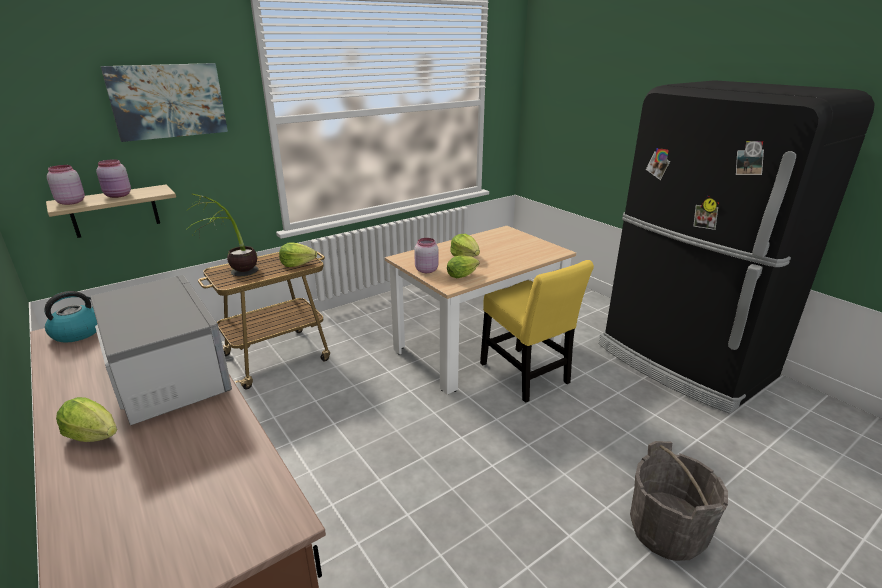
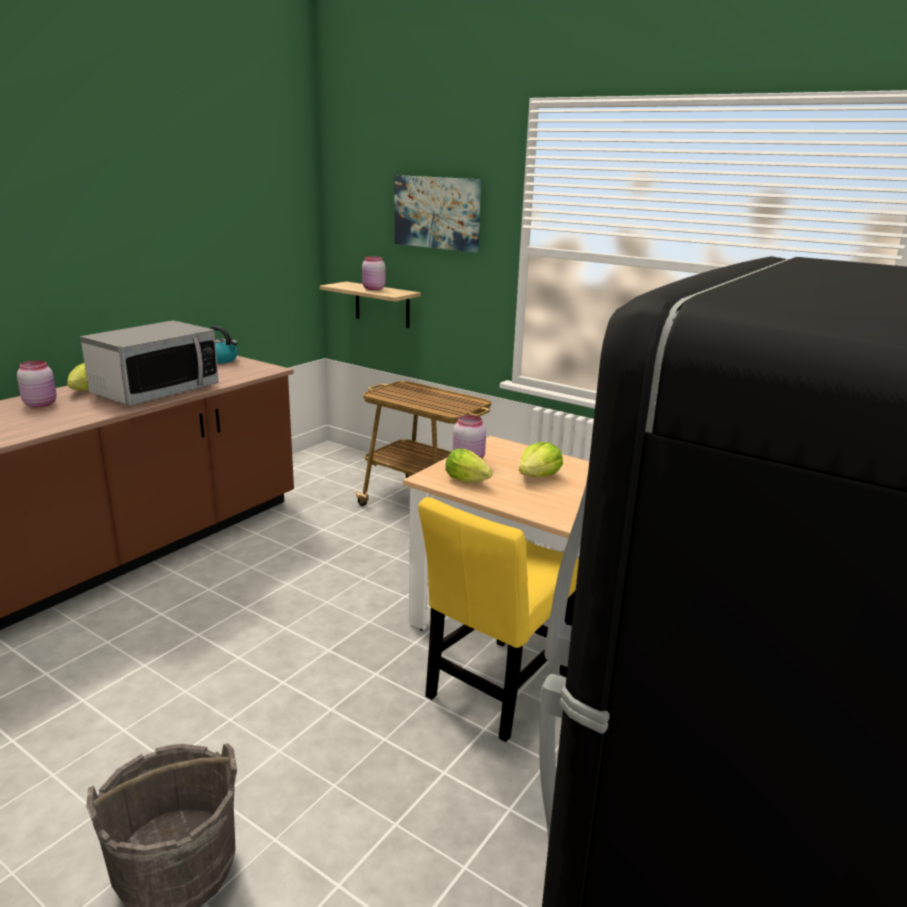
camera: 70 degrees right, 5 degrees down
pink jar [47,165,85,205] -> pink jar moved to [17,360,57,408]
potted plant [186,194,259,276] -> none
lettuce [279,242,317,267] -> none

